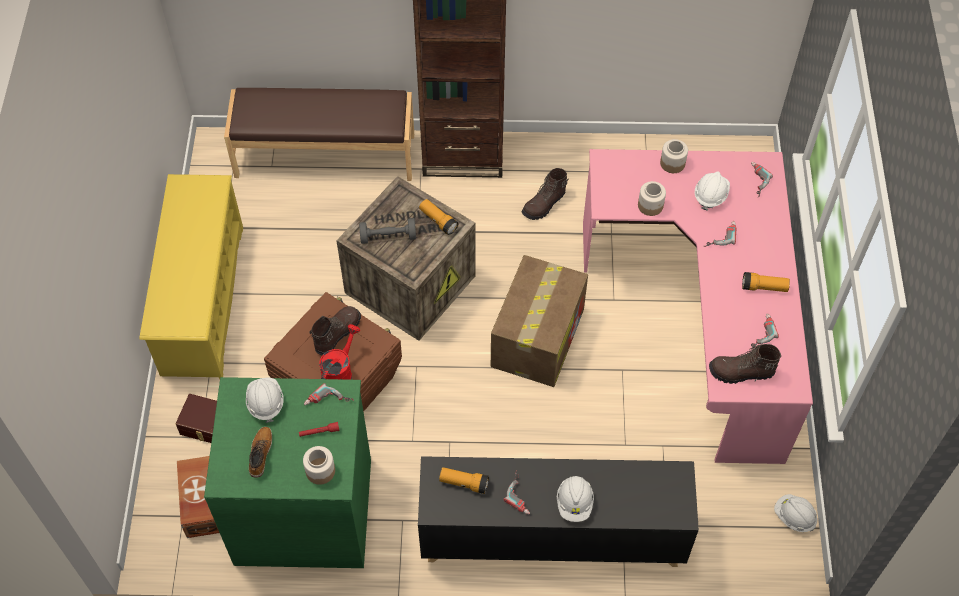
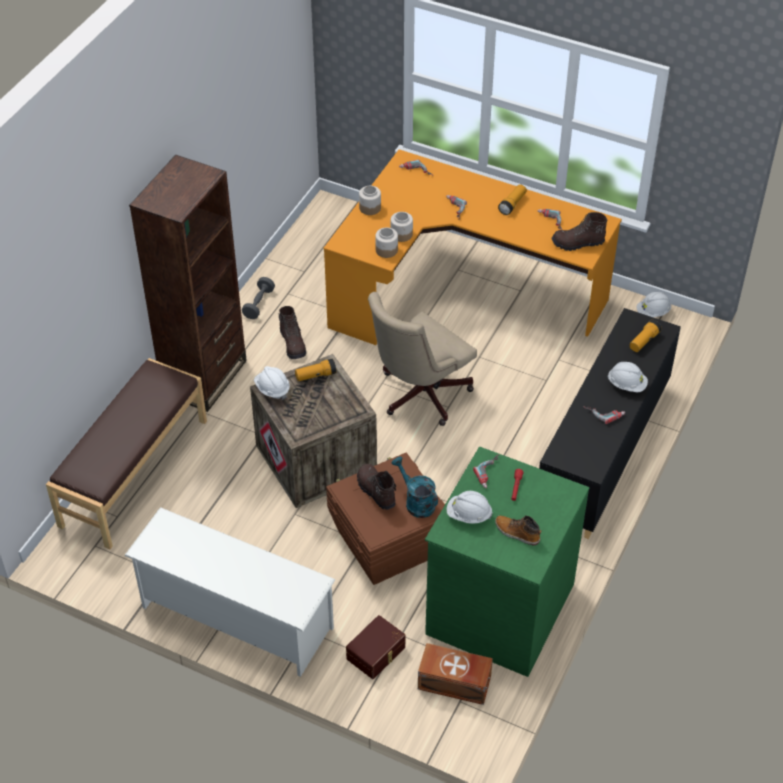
camera: 65 degrees left, 10 degrees down
yellow shoe rack [139,174,243,379] -> white shoe rack [124,507,336,677]
jar [303,446,335,485] -> jar moved to [375,227,398,258]
red watering can [319,324,360,380] -> turquoise watering can [392,456,438,518]
grey dumbbell [359,218,416,244] -> grey dumbbell moved to [242,277,275,319]
flashlight [439,467,489,494] -> flashlight moved to [629,320,662,352]
cardboard box [491,255,588,387] -> beige office chair [368,292,477,426]
pink desk [583,149,813,464] -> orange desk [323,149,622,345]
white hard hat [695,171,730,211] -> white hard hat moved to [254,366,290,400]
brown boot [709,344,781,384] -> brown boot turned 60 degrees clockwise [552,212,608,251]

